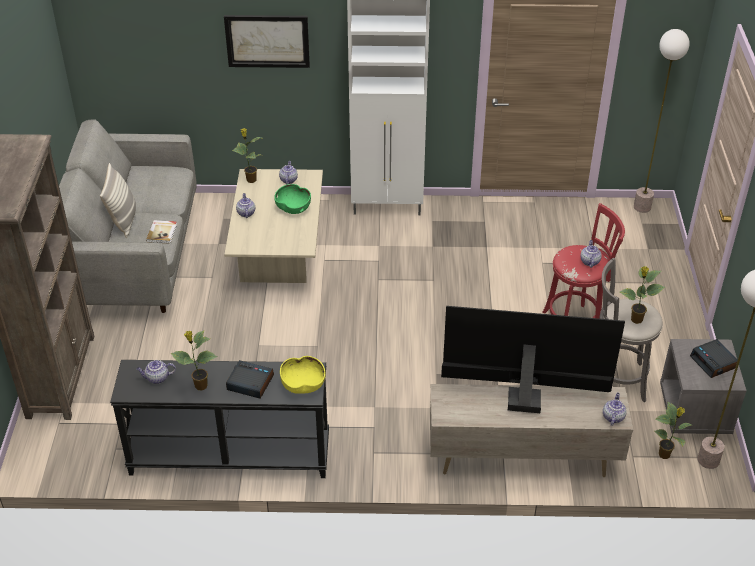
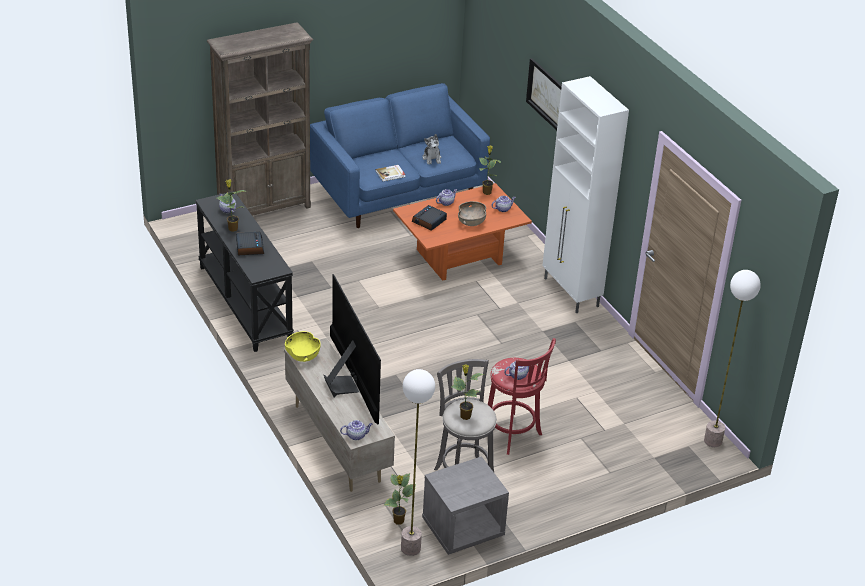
camera: 60 degrees right, 5 degrees down
grey sofa [59,119,197,313] -> blue sofa [310,83,490,228]
pillow [100,163,136,238] -> none
beige coffee table [224,169,323,283] -> orange coffee table [393,183,532,281]
green bowl [275,184,311,214] -> brown bowl [458,201,486,226]
yellow bowl [280,356,326,394] -> yellow bowl moved to [285,331,320,362]
alarm clock [690,339,738,378] -> alarm clock moved to [412,205,447,231]
none -> plush toy [422,134,441,165]

